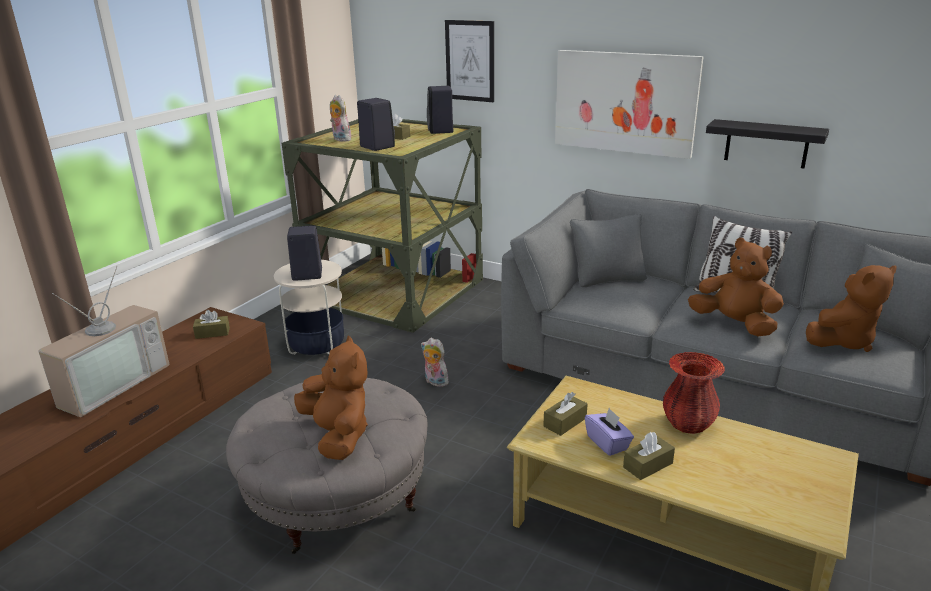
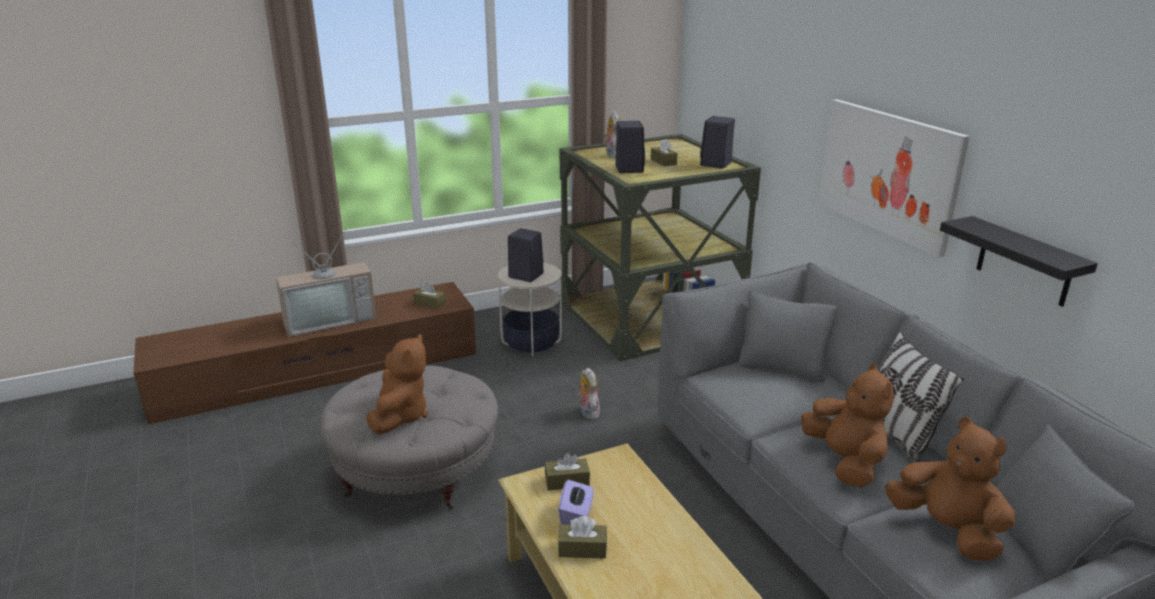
camera: 35 degrees right, 0 degrees up
picture [445,20,494,102] -> none
red vase [663,352,725,434] -> none
brown plush toy [806,265,897,352] -> brown plush toy turned 135 degrees counterclockwise [885,417,1015,561]

